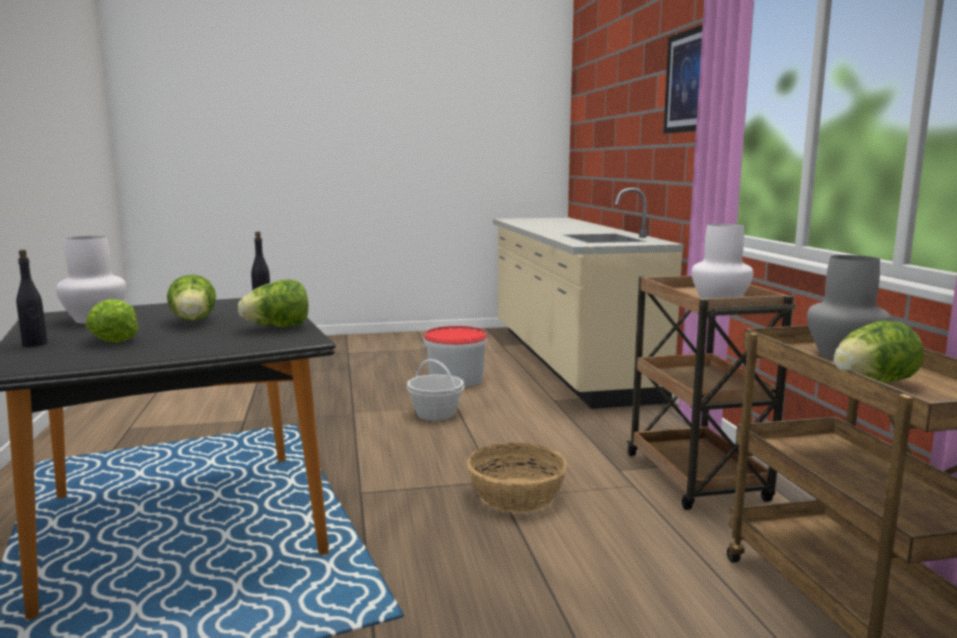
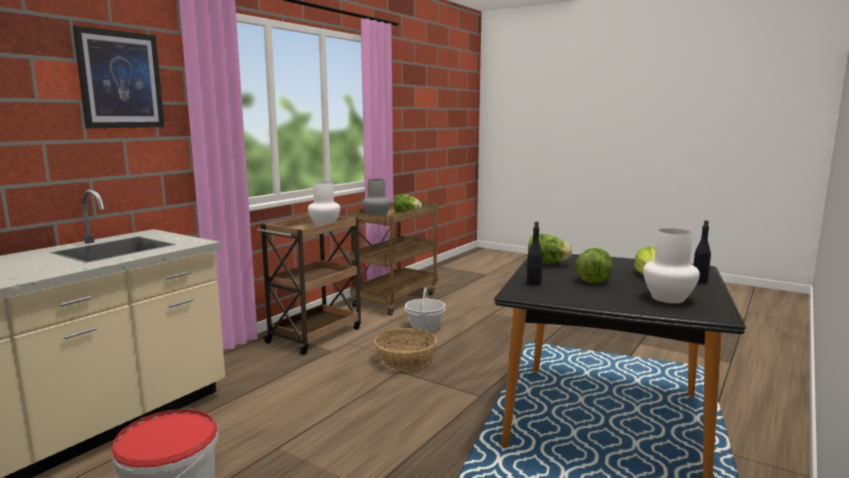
camera: 135 degrees left, 0 degrees up
basket [407,359,464,421] -> basket moved to [404,287,446,332]

